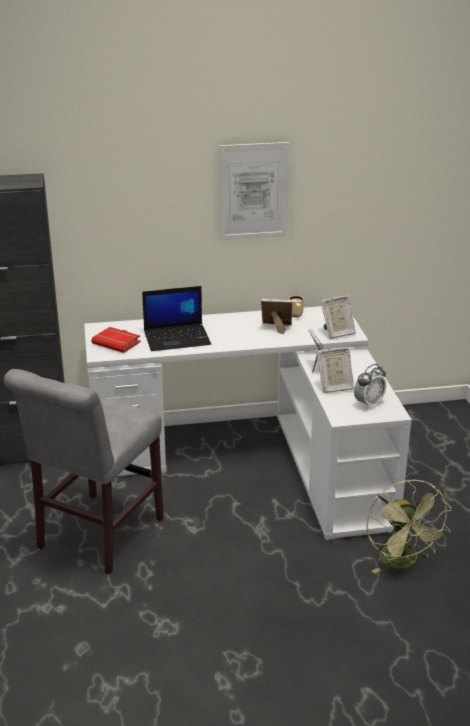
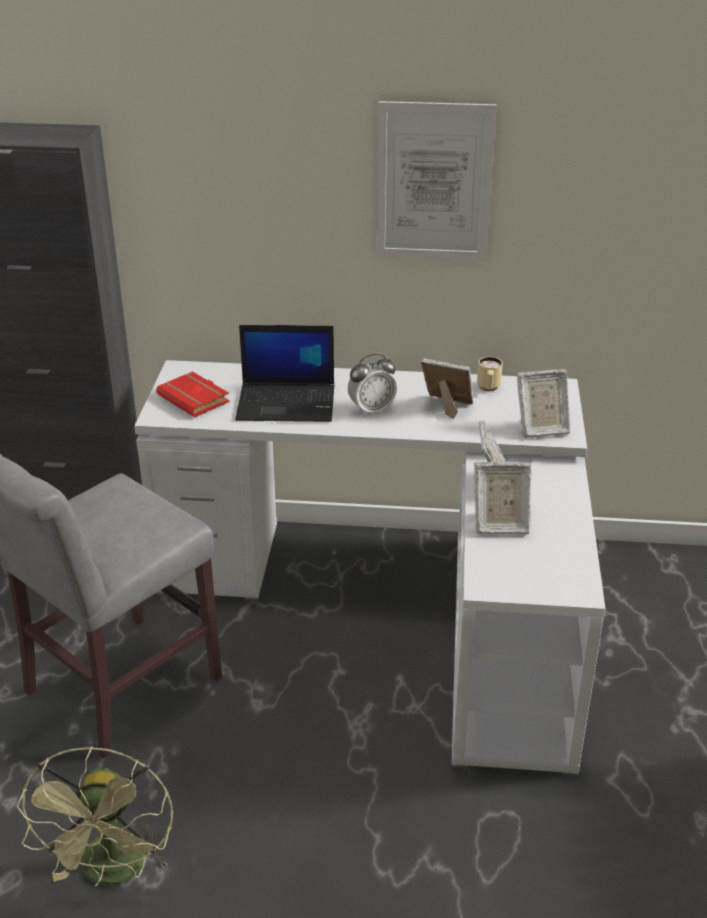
camera: 15 degrees right, 5 degrees up
alarm clock [354,364,386,409] -> alarm clock moved to [348,353,397,417]
green fan [366,480,452,573] -> green fan moved to [17,746,173,886]

